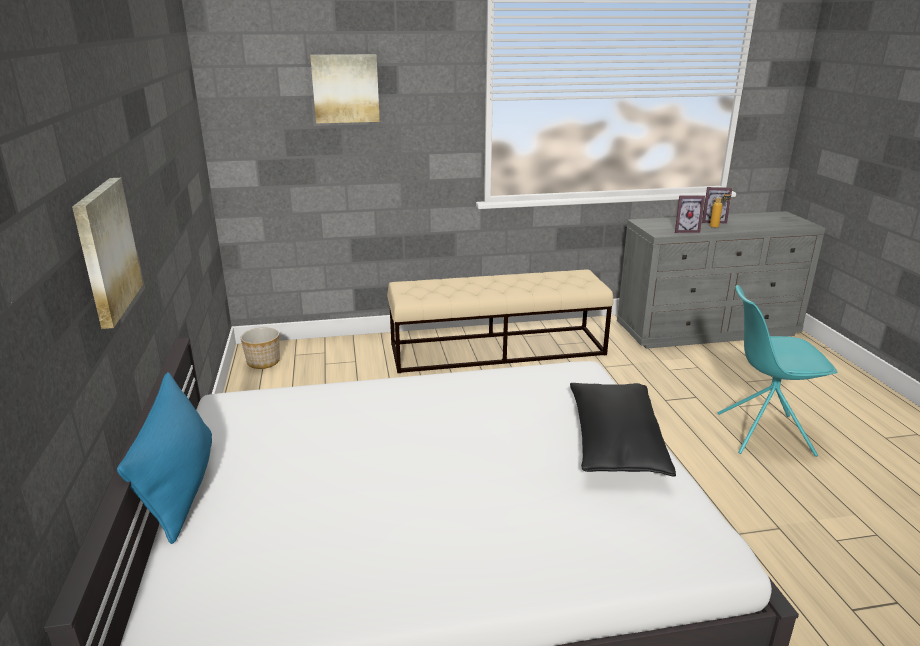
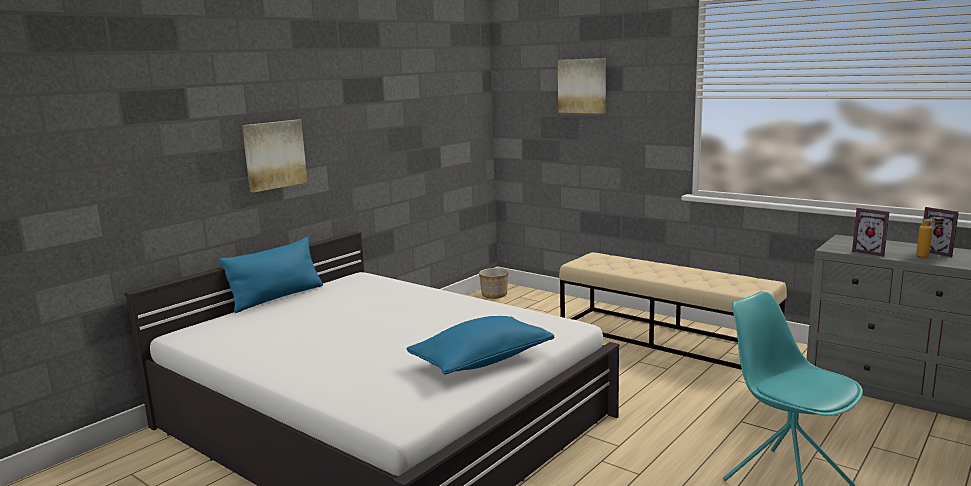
camera: 50 degrees right, 10 degrees down
black pillow [570,383,676,476] -> blue pillow [406,316,554,375]

